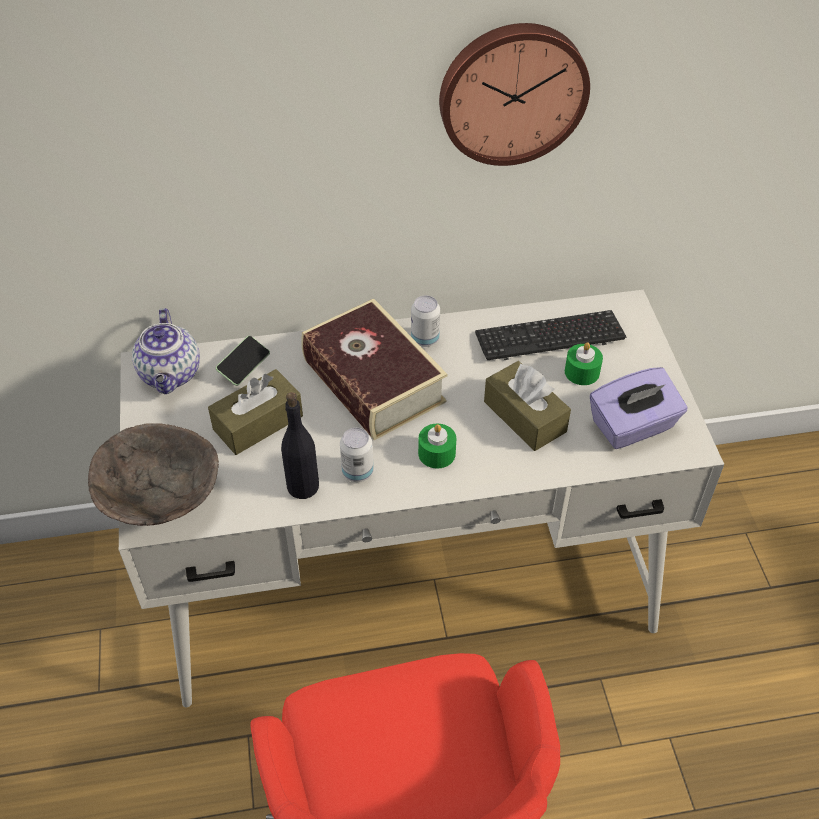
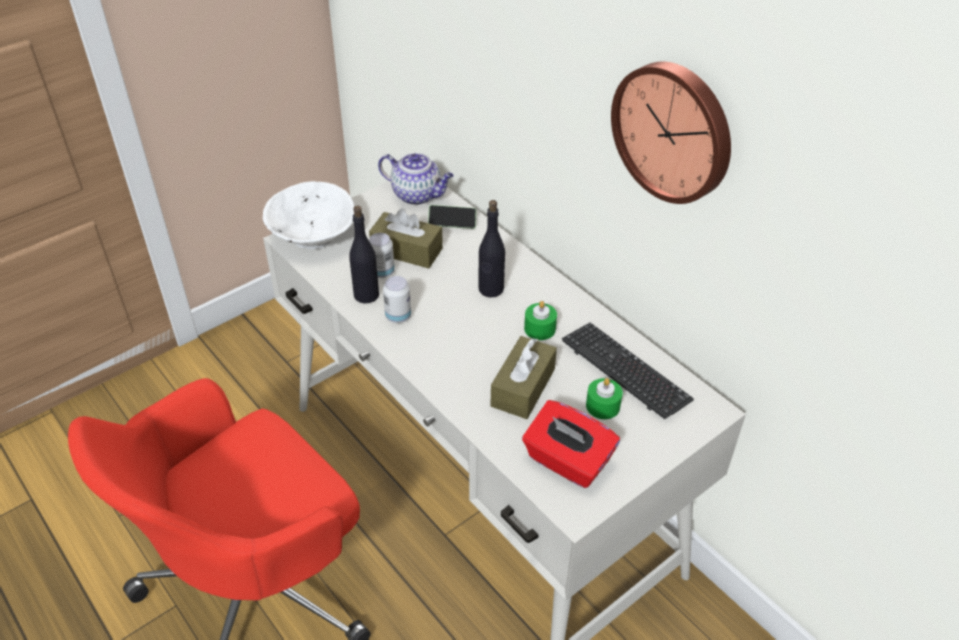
camera: 60 degrees right, 5 degrees down
brown bowl [88,423,219,526] -> white bowl [263,181,355,250]
teapot [132,308,200,394] -> teapot turned 120 degrees counterclockwise [378,153,454,205]
book [301,298,448,440] -> black bottle [478,200,505,298]
can [411,296,440,347] -> can moved to [369,233,395,278]
green candle [418,424,456,469] -> green candle moved to [524,301,557,340]
purple tissue box [590,367,688,449] -> red tissue box [522,400,620,488]

